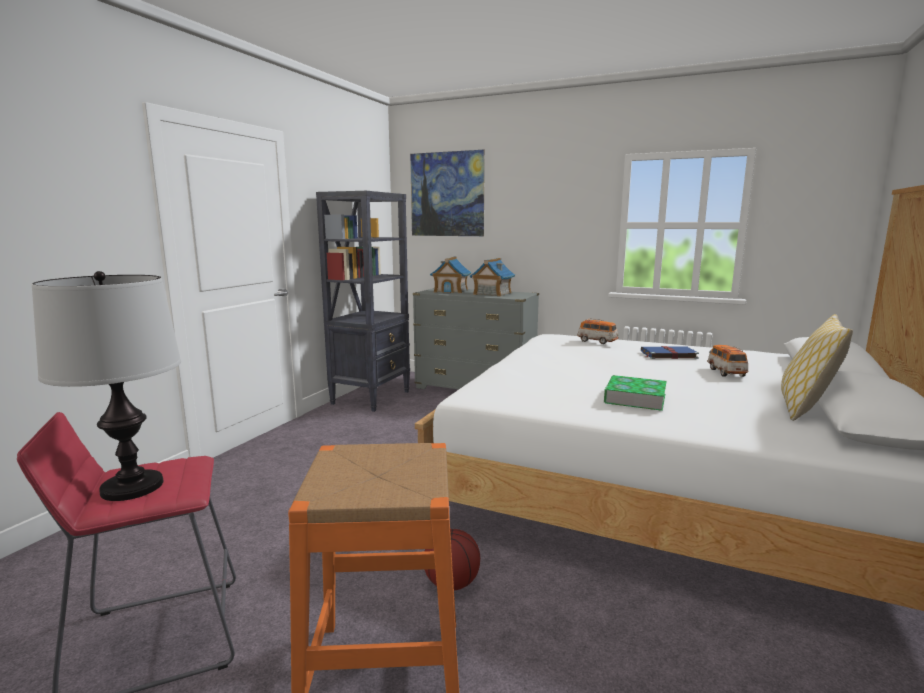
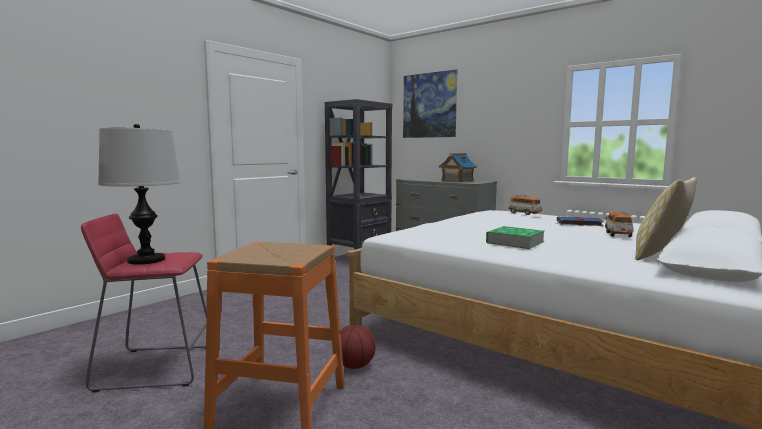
camera: 15 degrees right, 5 degrees down
toy house [430,257,472,293] -> none

